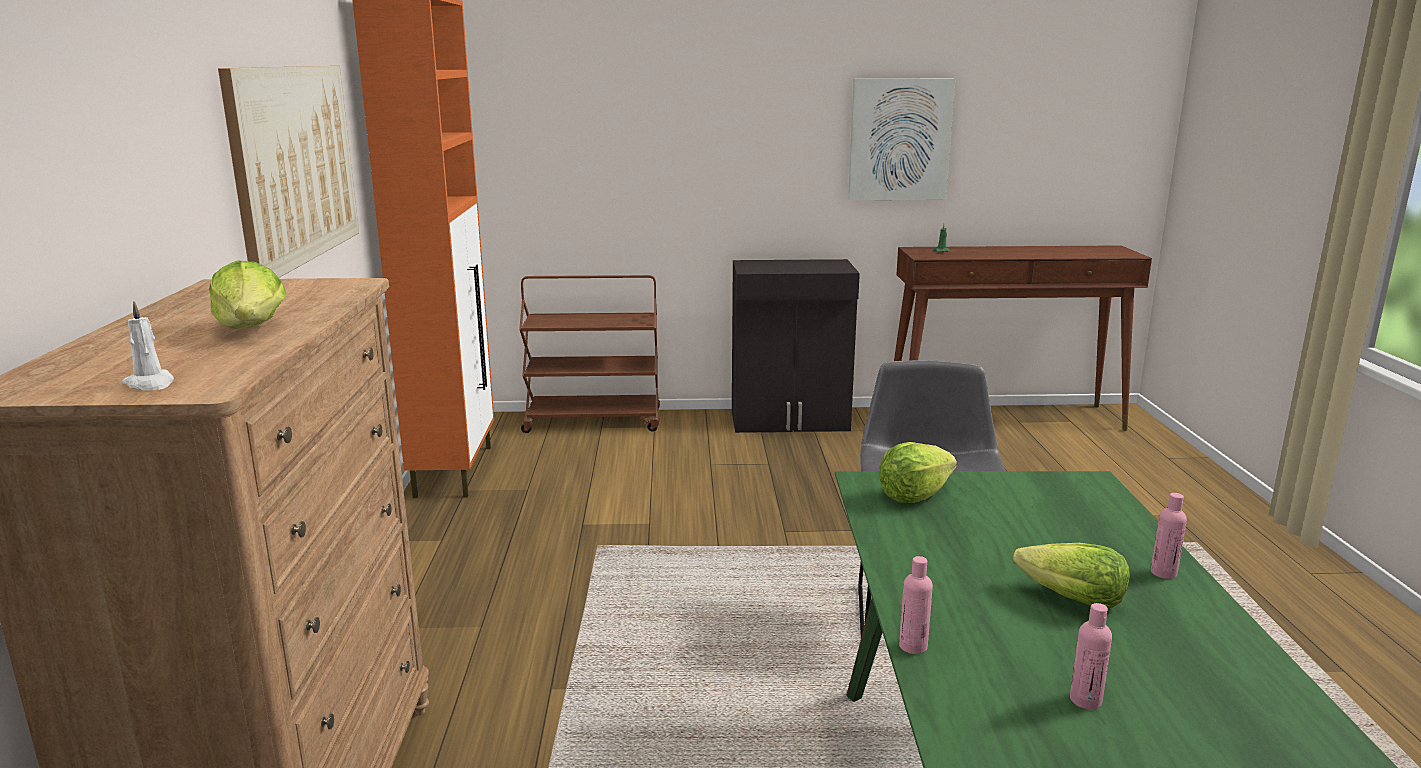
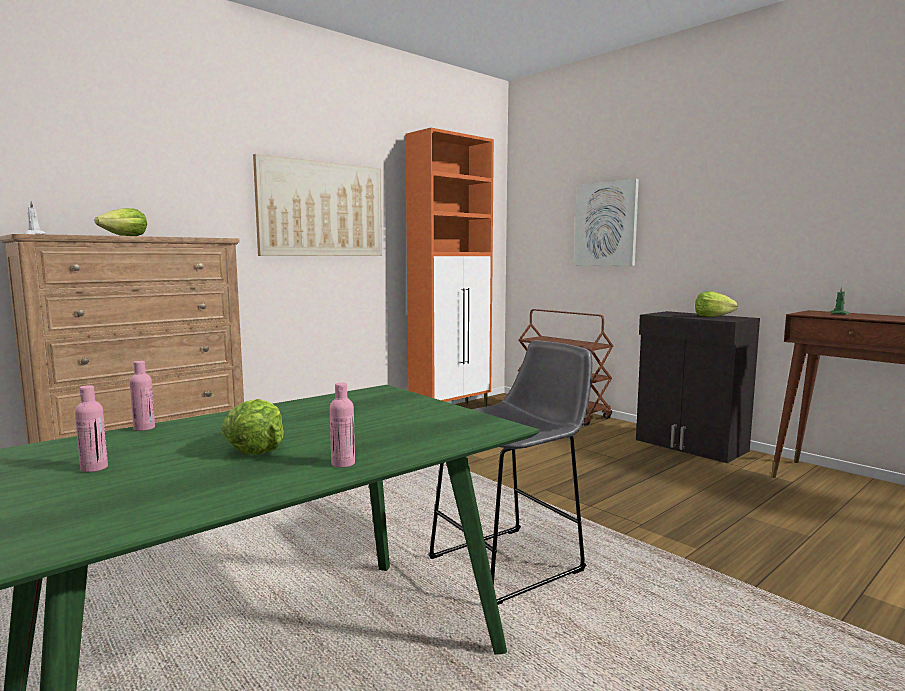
camera: 50 degrees right, 10 degrees down
picture [848,78,955,200] -> picture moved to [574,179,639,266]
lettuce [878,442,957,503] -> lettuce moved to [695,291,738,317]

